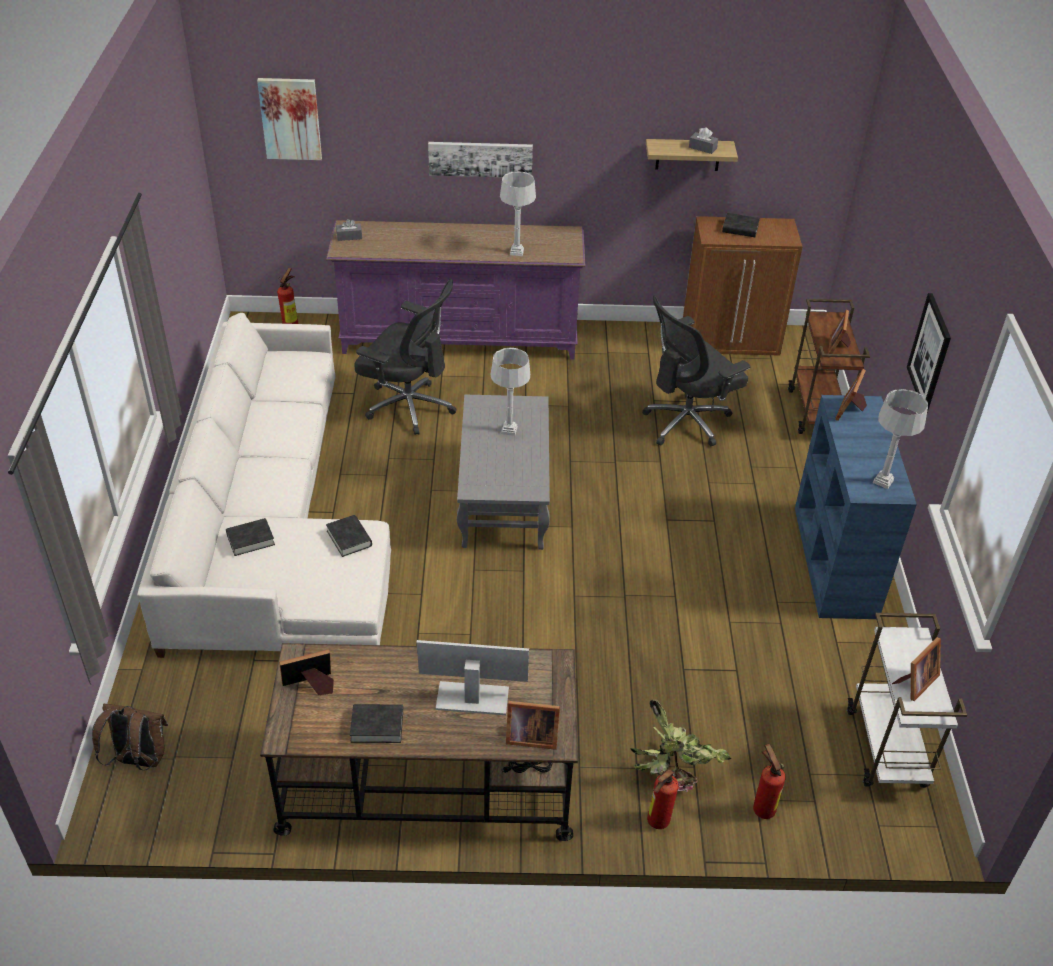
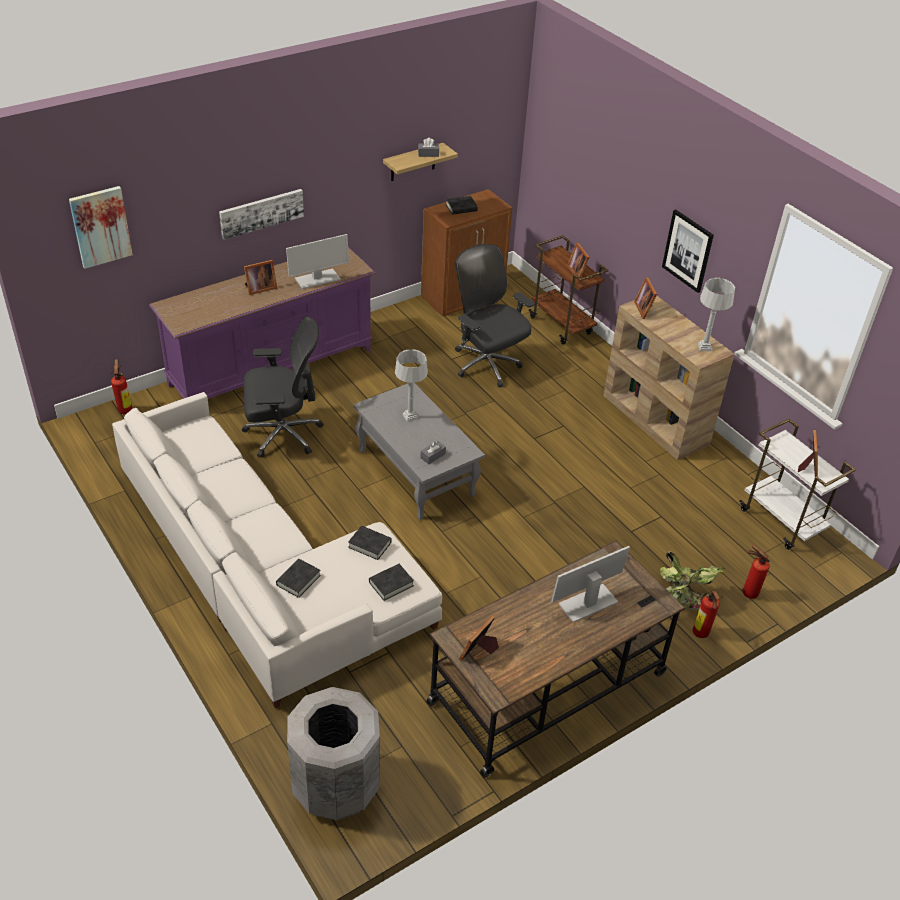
camera: 35 degrees left, 0 degrees up
brown backpack [92,704,168,770] -> grey trash can [287,687,380,821]
grey tissue box [336,219,362,241] -> grey tissue box moved to [420,441,446,464]
black book [350,704,403,743] -> black book moved to [369,564,414,601]
grey table lamp [500,171,536,256] -> monitor [286,234,349,289]
picture frame [506,701,560,750] -> picture frame moved to [244,260,277,295]
office chair [642,295,751,446] -> office chair turned 120 degrees clockwise [455,244,535,387]
blue bookcase [795,395,917,619] -> brown bookcase [603,296,735,460]

